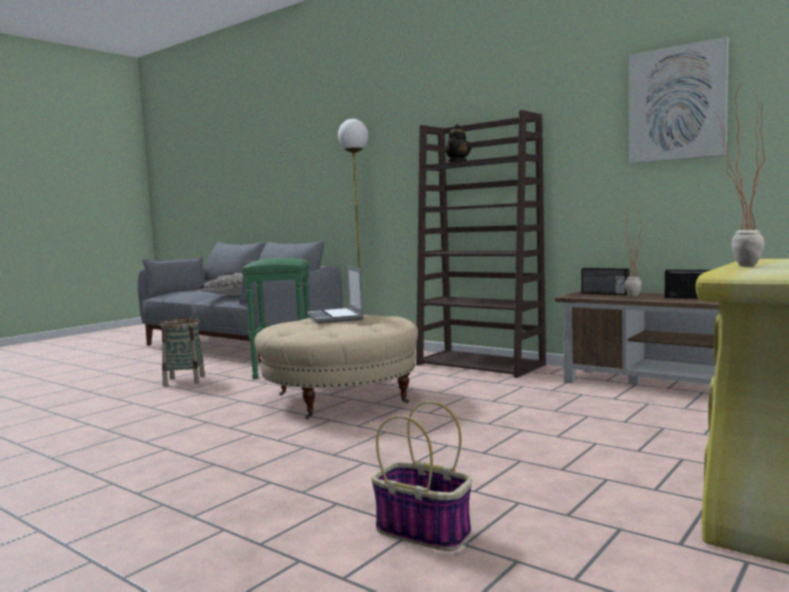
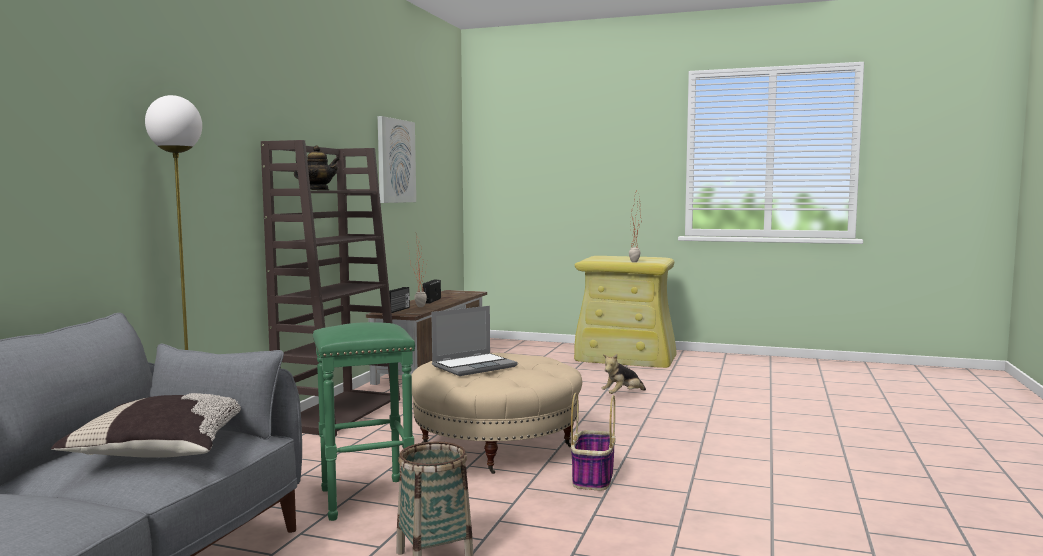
camera: 110 degrees left, 0 degrees up
basket [371,401,472,551] -> basket moved to [571,393,616,491]
none -> plush toy [601,354,646,394]

